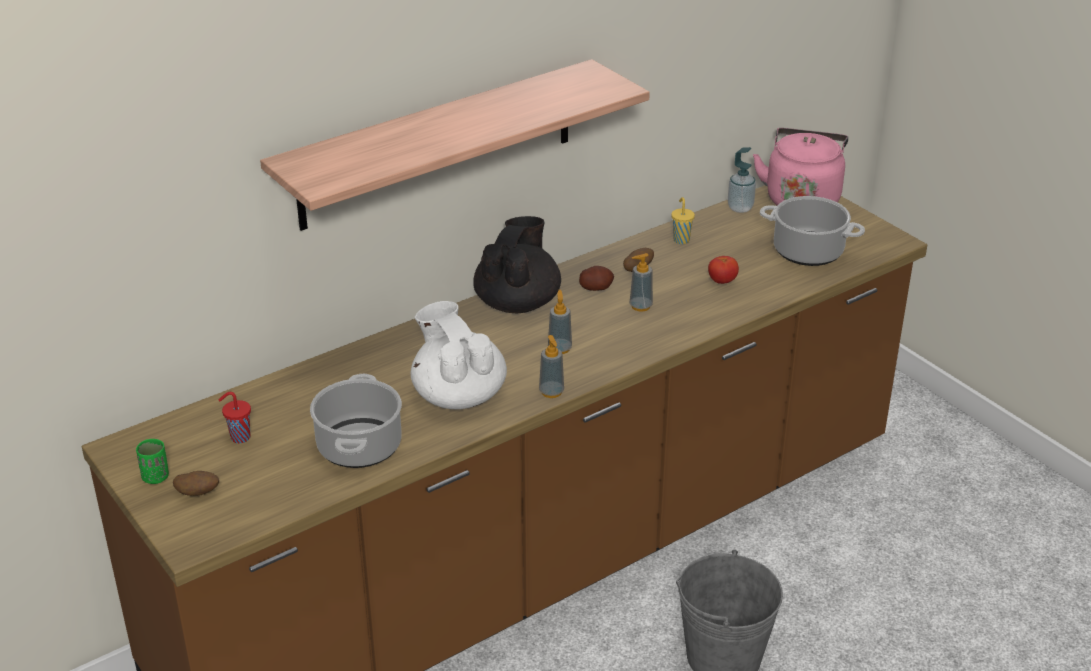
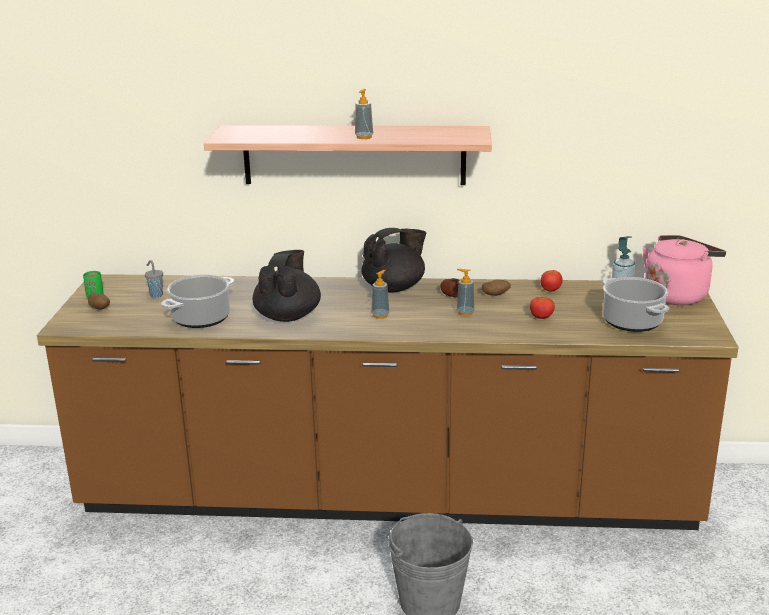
camera: 40 degrees right, 10 degrees down
red cup [218,392,251,444] -> grey cup [145,260,163,298]
white teapot [410,301,507,409] -> black teapot [253,250,321,322]
soap dispenser [539,335,564,398] -> soap dispenser moved to [355,89,373,139]
yellow cup [672,197,695,244] -> tomato [540,270,563,292]

